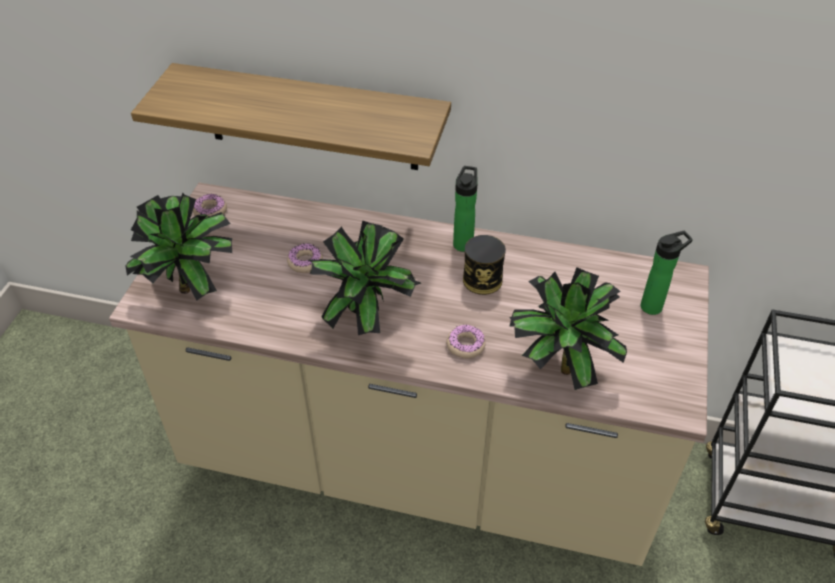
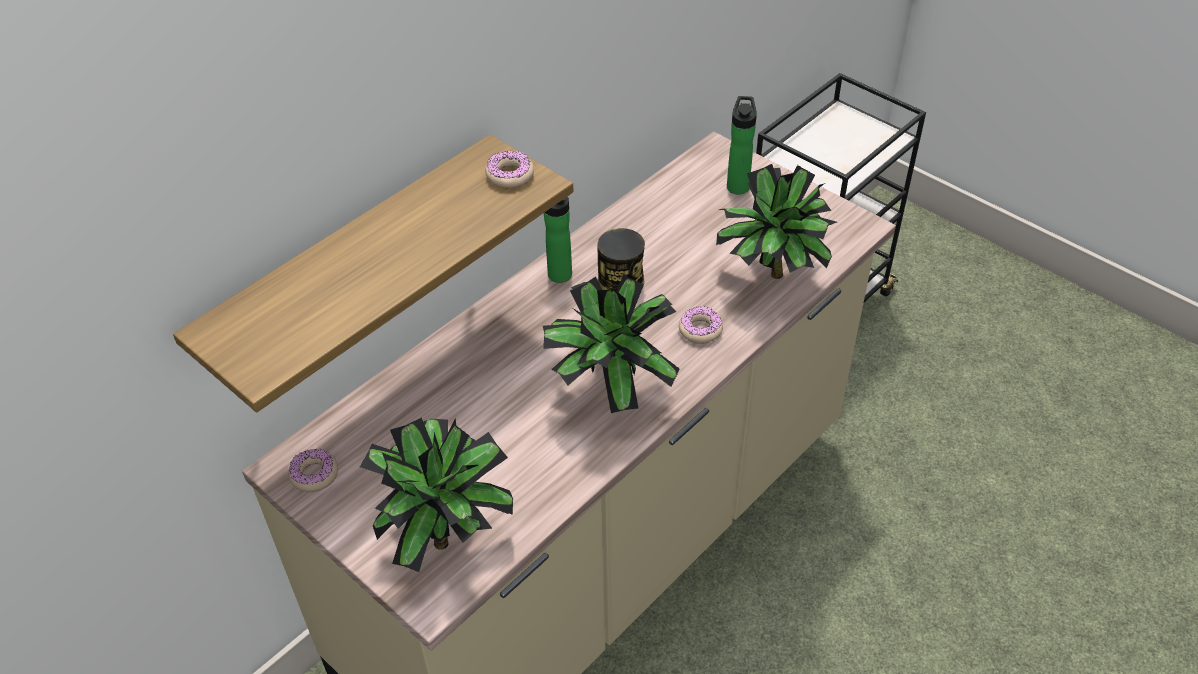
camera: 60 degrees left, 0 degrees up
donut [287,244,323,273] -> donut moved to [485,151,534,188]

